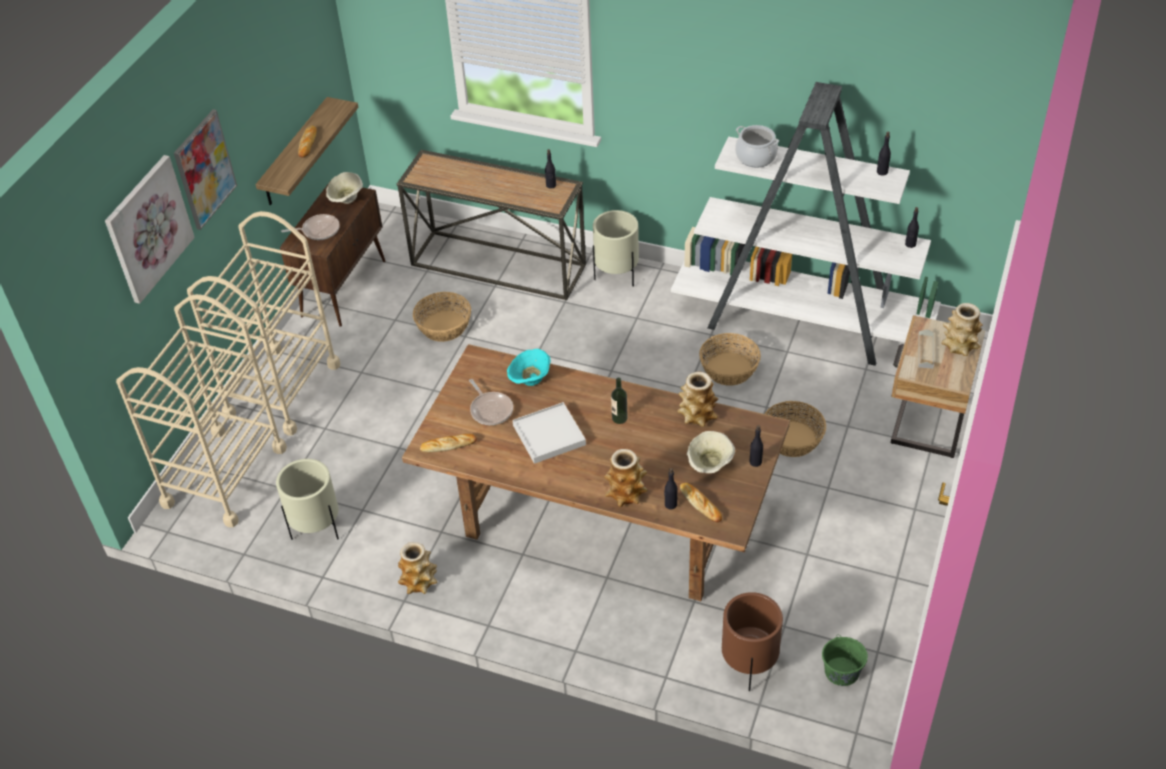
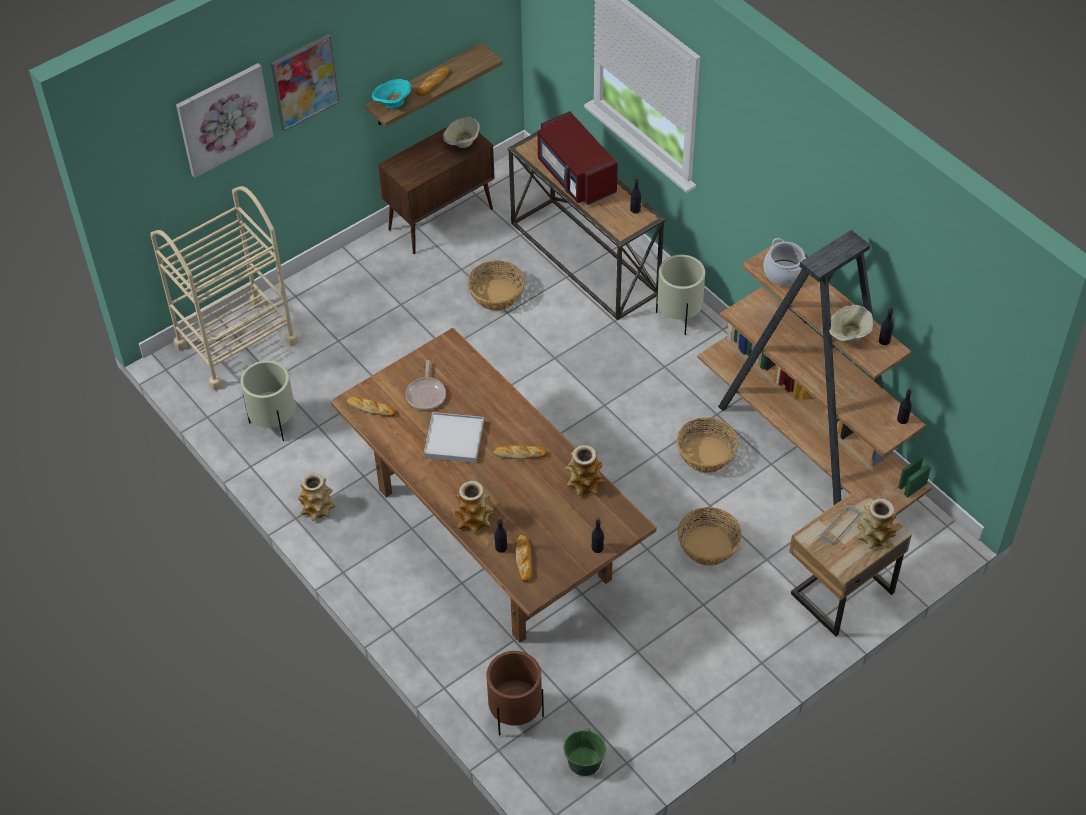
camera: 30 degrees right, 5 degrees up
beige cart [187,211,340,435] -> none
frying pan [281,214,340,240] -> none
turquoise bowl [507,349,551,386] -> turquoise bowl moved to [372,79,411,109]
bottle [611,378,628,424] -> bread [494,445,548,459]
white bookcase [671,82,941,366] -> brown bookcase [697,230,932,515]
beige bowl [687,431,735,473] -> beige bowl moved to [829,305,873,342]
none -> red microwave [537,111,618,205]

